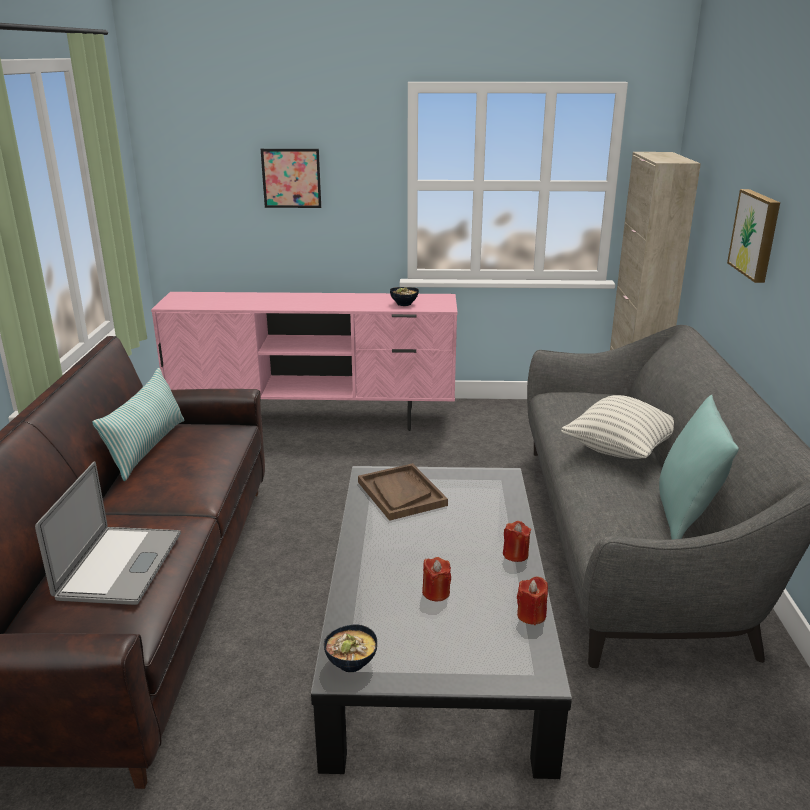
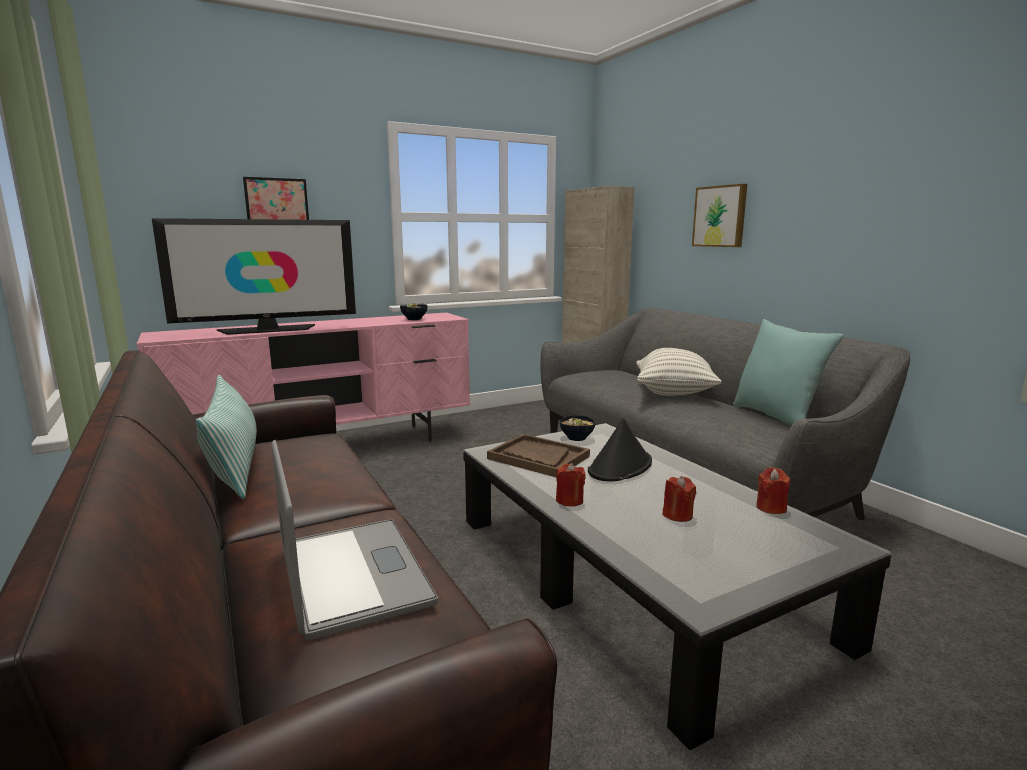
camera: 30 degrees left, 10 degrees down
bowl [324,624,377,672] -> bowl moved to [559,415,595,441]
red candle [503,521,531,562] -> red candle moved to [556,463,586,506]
none -> television [152,218,356,335]
none -> black hat [588,418,652,482]

